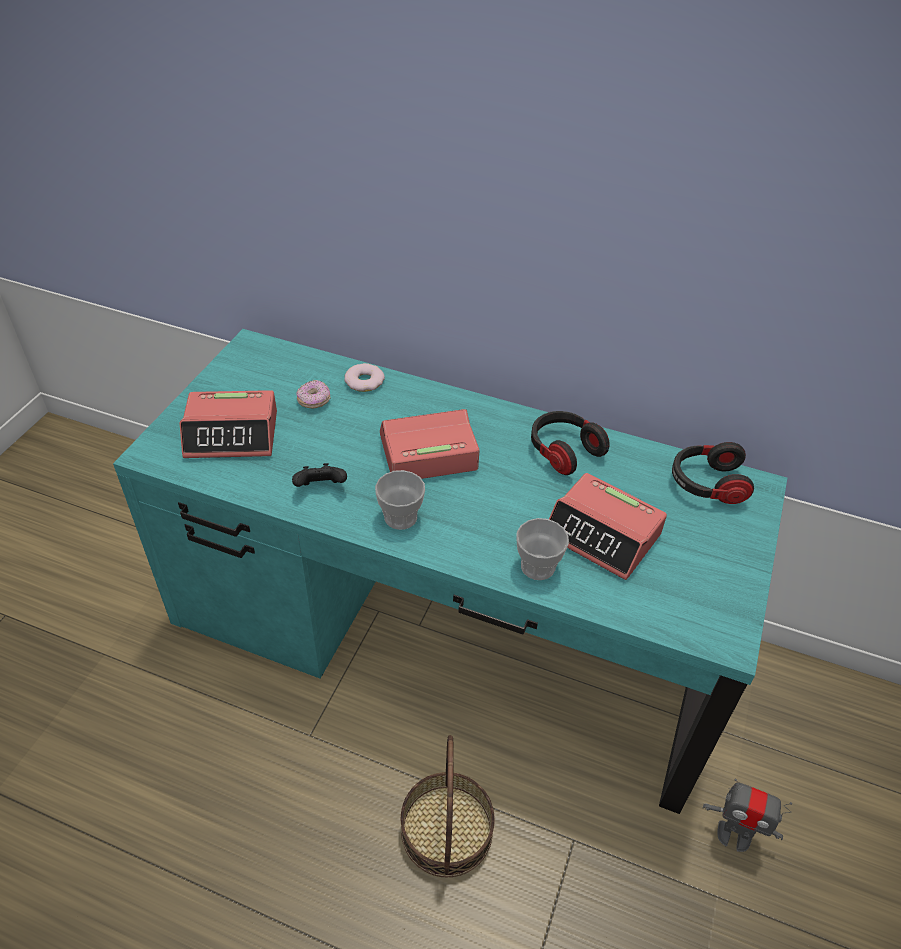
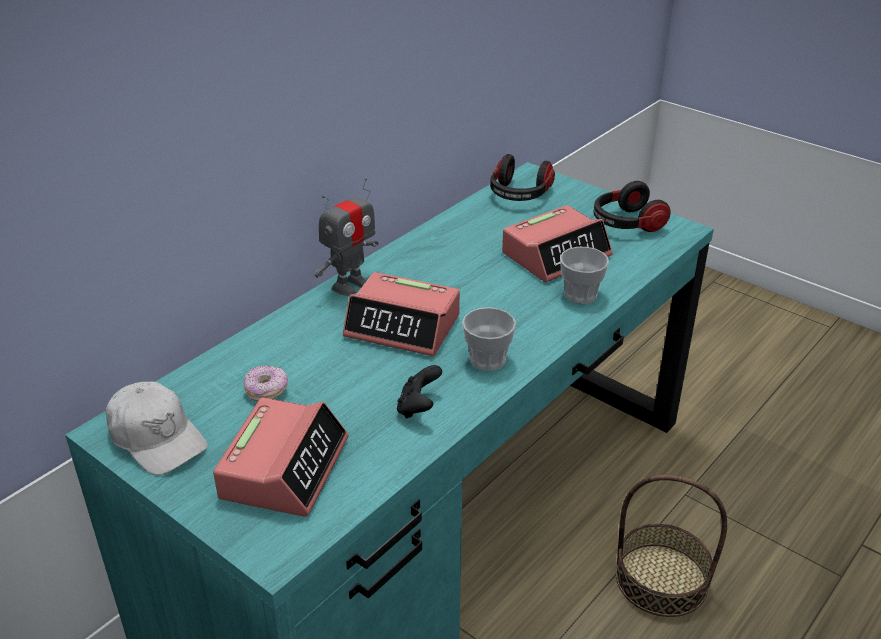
camera: 70 degrees left, 10 degrees down
donut [344,363,385,392] -> none
alarm clock [380,409,480,479] -> alarm clock turned 75 degrees counterclockwise [343,272,460,356]
headphones [531,411,610,475] -> headphones moved to [594,181,670,232]
toy robot [703,779,792,852] -> toy robot moved to [314,178,378,296]
none -> white cap [106,382,208,475]

